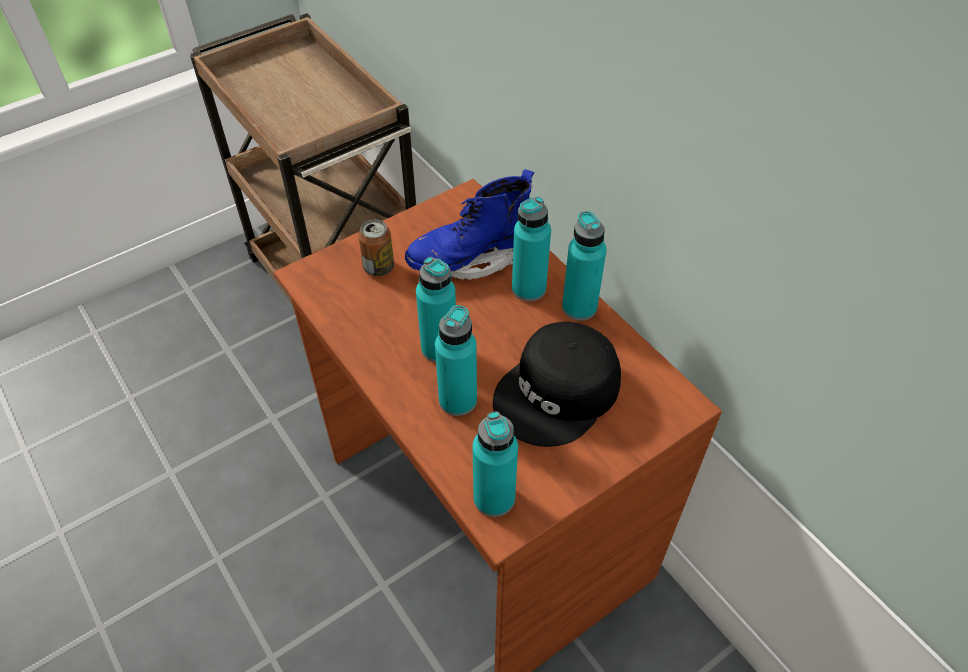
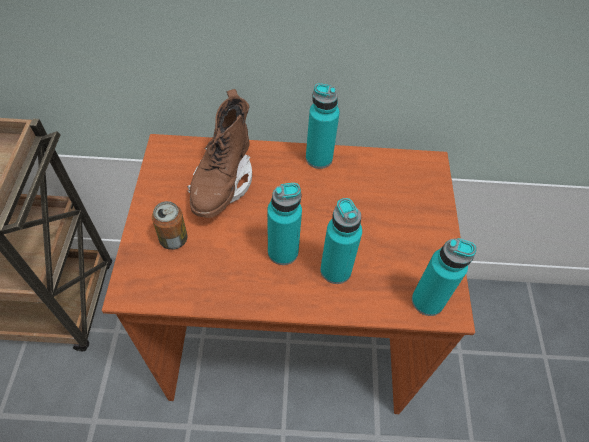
camera: 55 degrees left, 5 degrees up
blue boot [405,169,534,280] -> brown boot [187,89,252,218]
black cap [493,322,621,447] -> none
turquoise bottle [512,196,551,302] -> none

